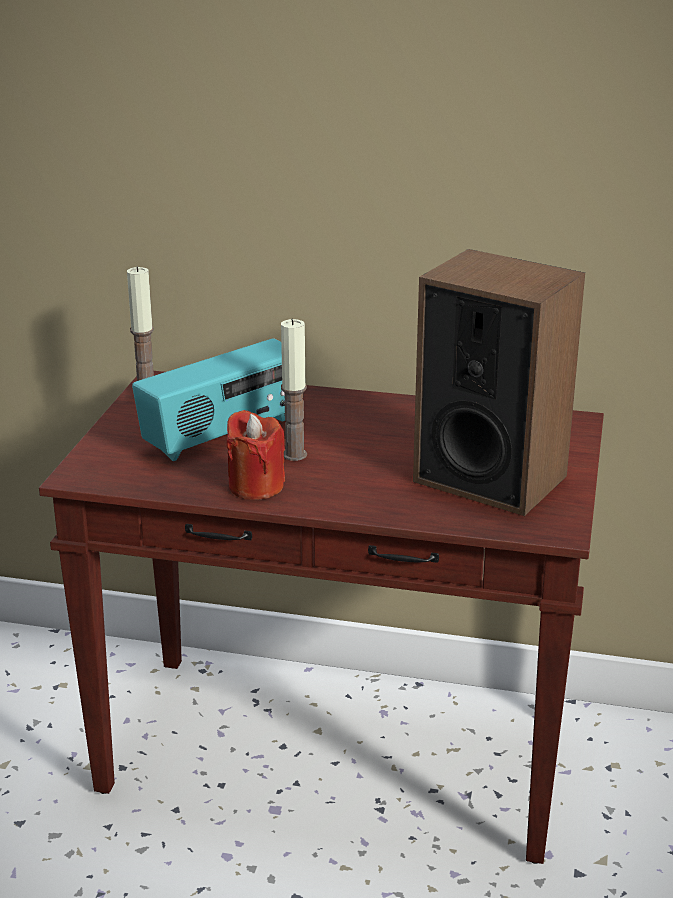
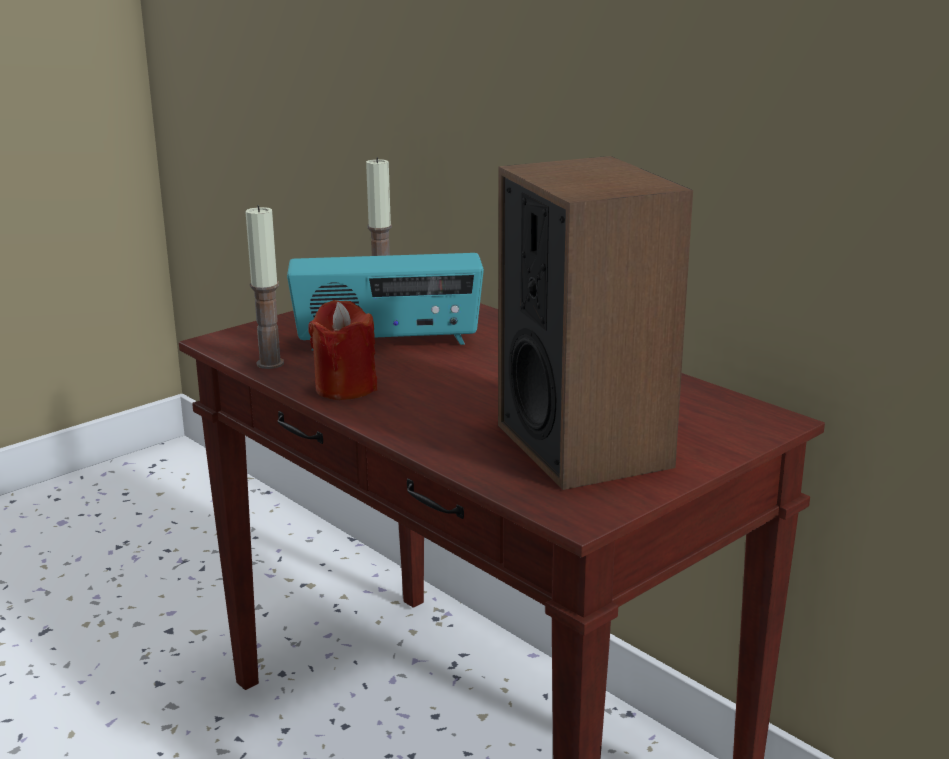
camera: 35 degrees right, 5 degrees down
candle [281,319,307,461] -> candle moved to [245,205,284,369]

